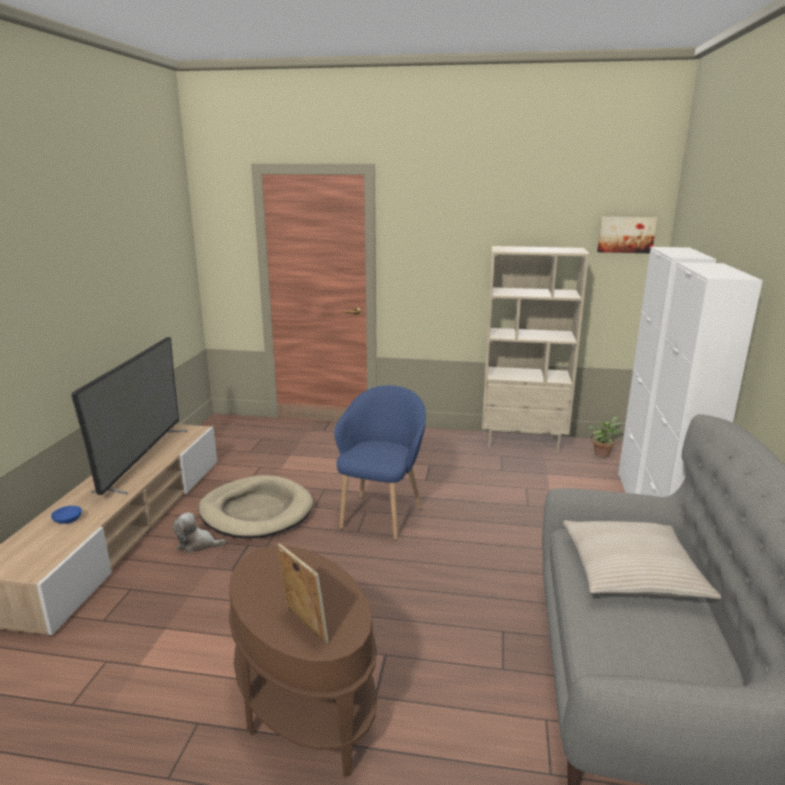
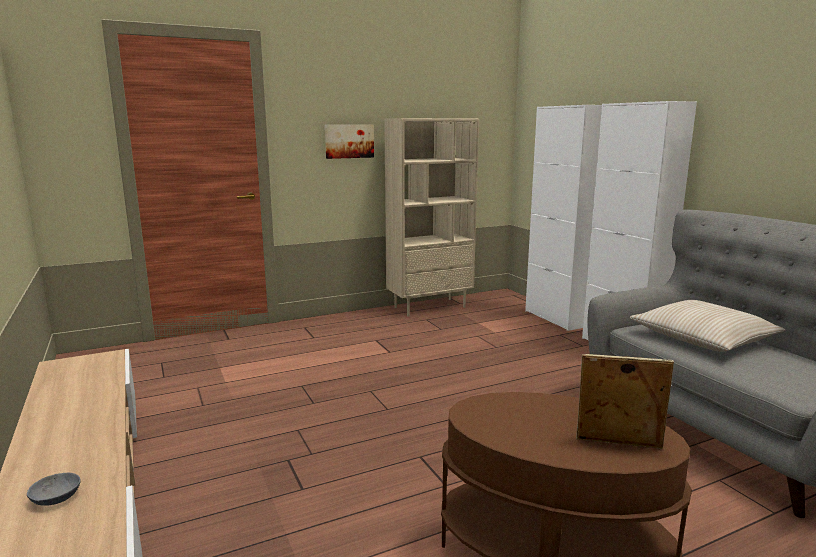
camera: 35 degrees left, 5 degrees down
blue bowl [51,506,82,524] -> grey bowl [27,473,81,506]
television [71,337,187,495] -> none
plush toy [173,512,225,553] -> none
beige dog bed [198,475,313,538] -> none
blue armchair [334,385,426,540] -> none
potted plant [587,417,623,458] -> none
picture [597,217,657,253] -> picture moved to [325,124,374,159]

